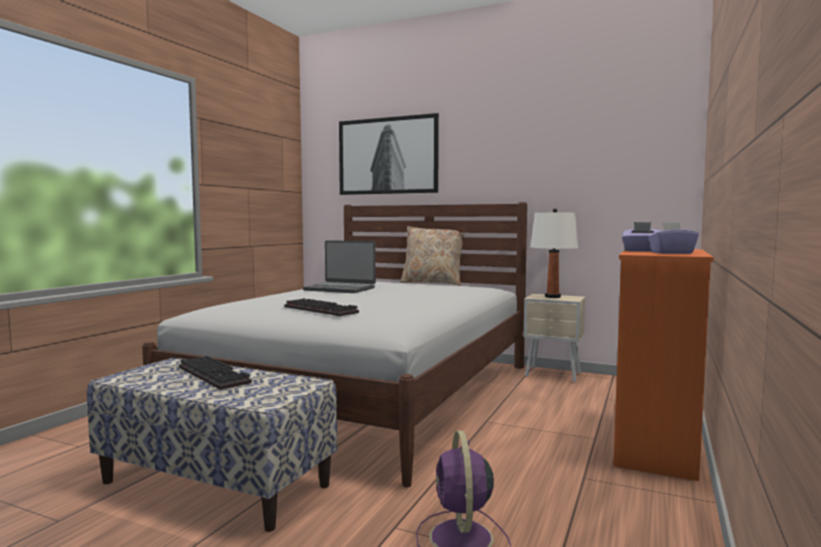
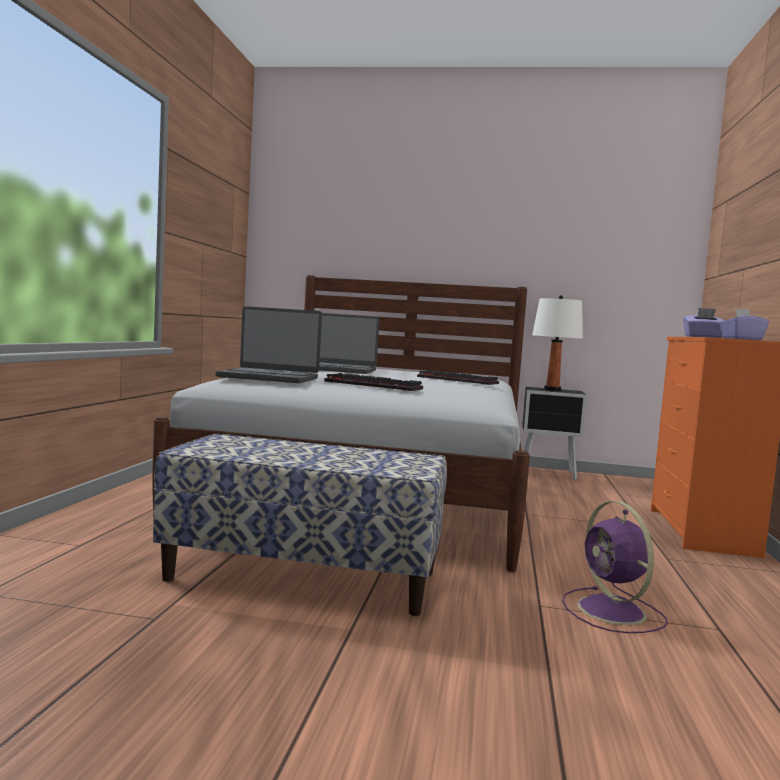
camera: 15 degrees left, 0 degrees up
keyboard [179,356,252,390] -> keyboard moved to [417,370,499,385]
picture [339,113,439,195] -> none
beige pillow [400,226,464,286] -> none
beige nightstand [524,294,585,383] -> black nightstand [522,387,587,480]
none -> laptop [215,306,322,383]

